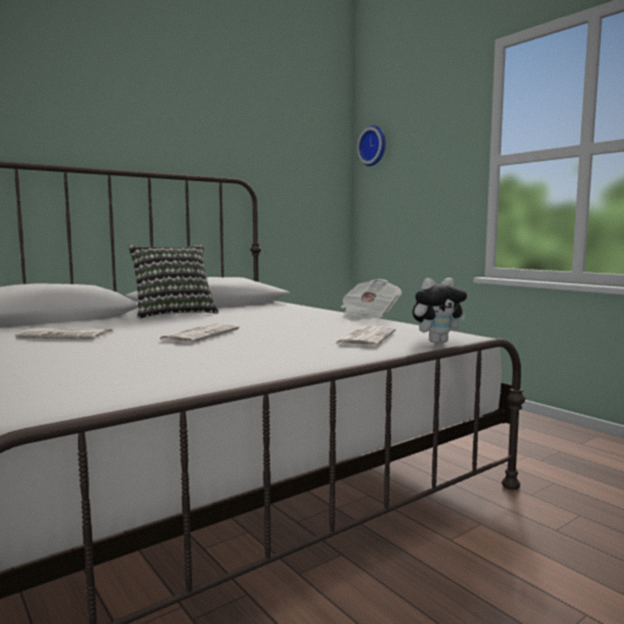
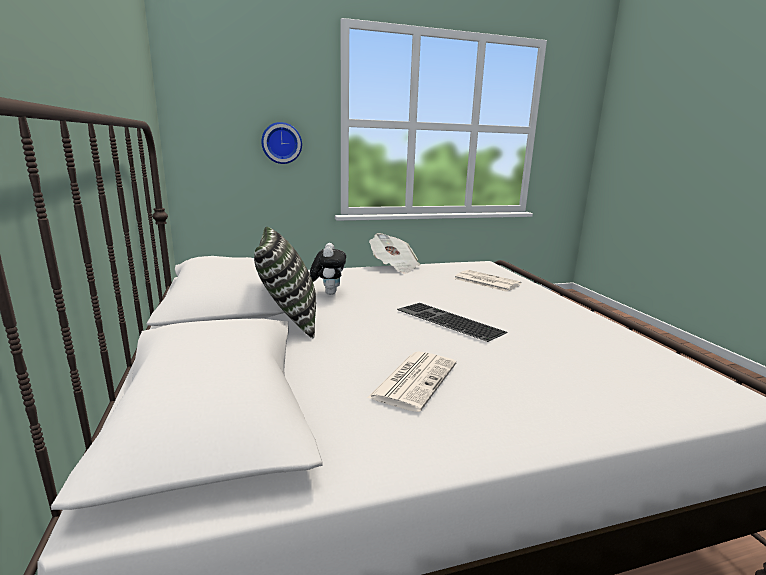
camera: 70 degrees left, 10 degrees up
newspaper [157,324,239,343] -> keyboard [397,303,508,342]
wall clock [357,125,386,166] -> wall clock moved to [261,122,302,164]
plush toy [412,278,467,343] -> plush toy moved to [309,243,346,295]

